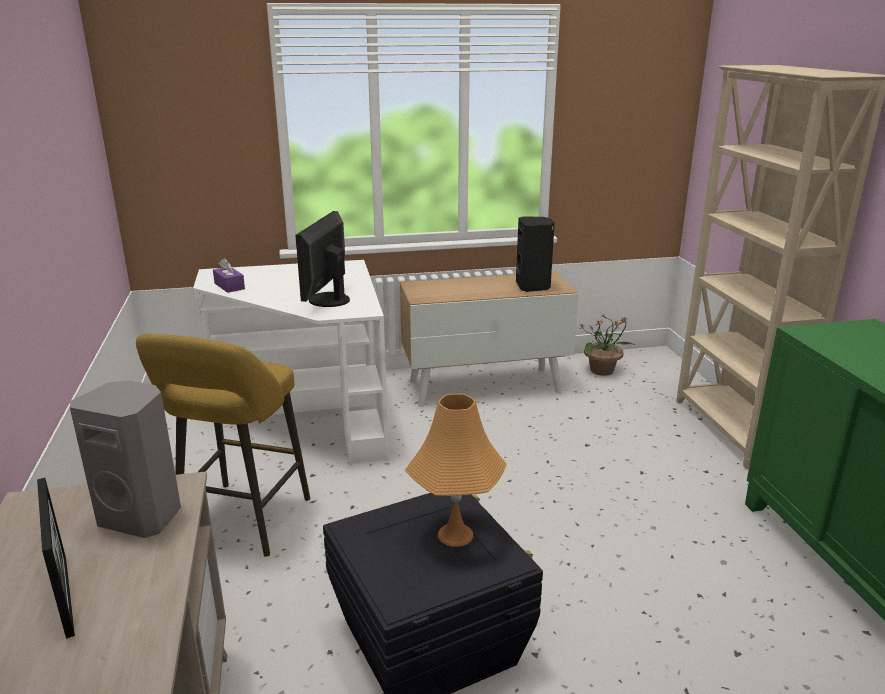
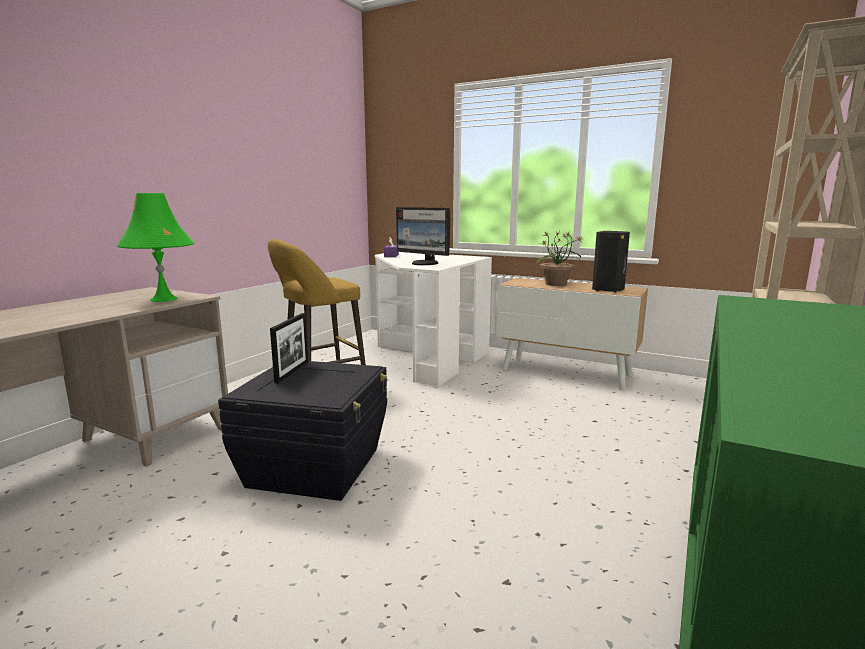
camera: 40 degrees right, 10 degrees down
picture frame [37,478,75,639] -> picture frame moved to [270,313,308,383]
grey speaker [70,380,181,538] -> green table lamp [117,193,194,302]
monitor [295,211,350,307] -> monitor turned 105 degrees counterclockwise [396,207,450,265]
orange table lamp [405,394,507,547] -> none
potted plant [579,314,636,376] -> potted plant moved to [536,231,583,286]

